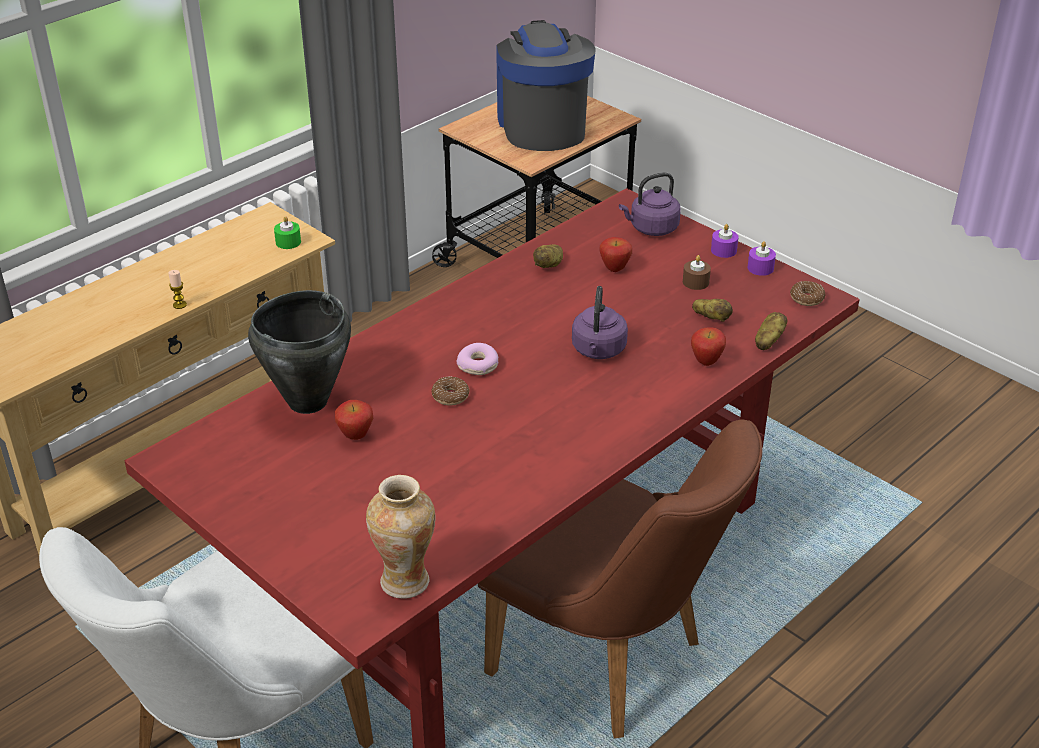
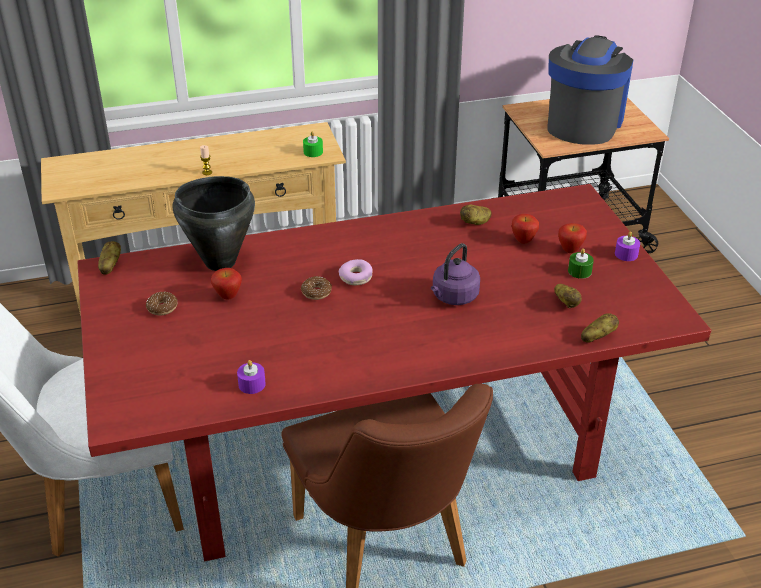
camera: 30 degrees right, 0 degrees up
vase [366,475,435,599] -> none
purple kettle [619,172,681,236] -> none
brown candle [683,255,711,290] -> green candle [568,248,594,279]
apple [691,327,726,366] -> apple moved to [558,223,587,253]
purple candle [747,241,776,276] -> purple candle moved to [237,360,266,394]
donut [790,281,826,306] -> donut moved to [146,292,178,315]
none -> potato [98,241,121,275]

